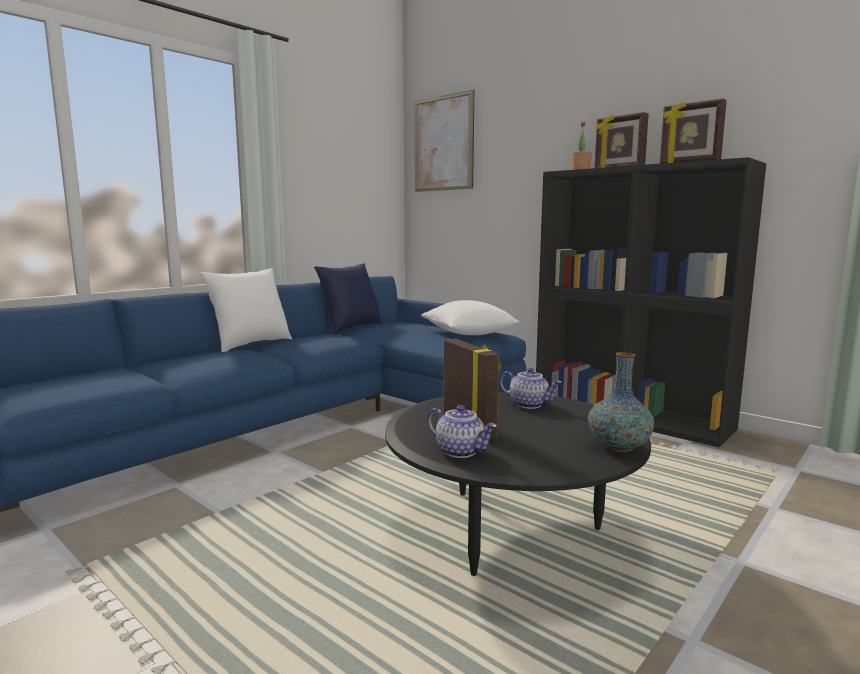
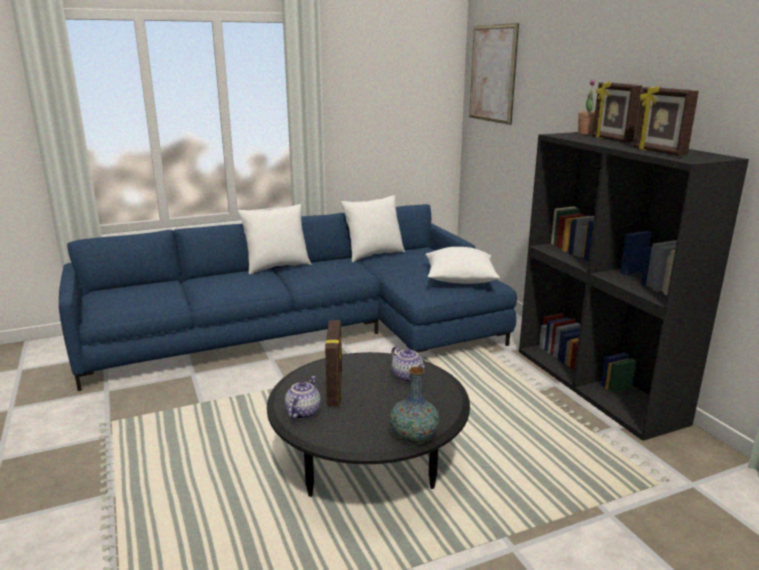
camera: 25 degrees right, 10 degrees up
blue pillow [314,263,382,335] -> white pillow [341,195,405,262]
teapot [427,405,497,458] -> teapot turned 135 degrees counterclockwise [285,376,321,419]

